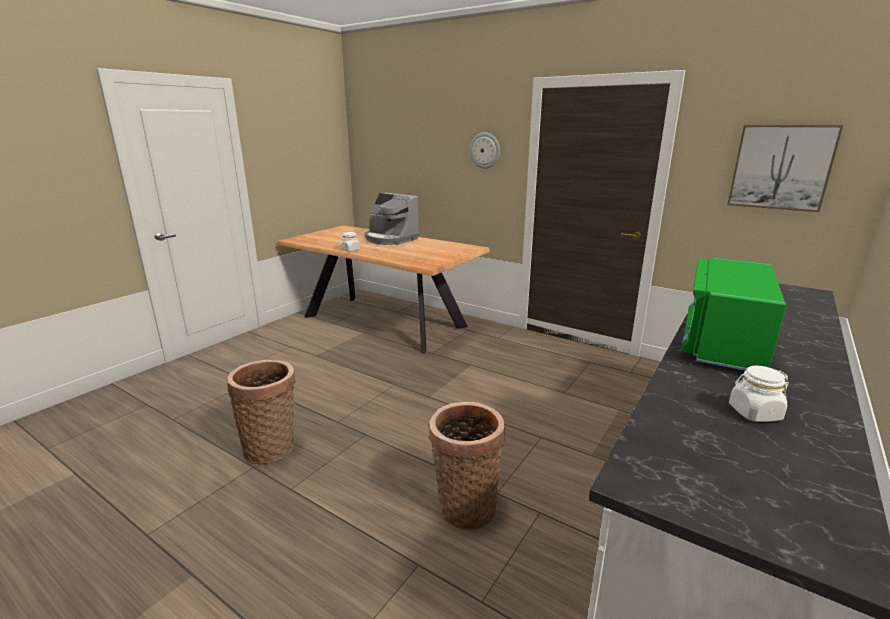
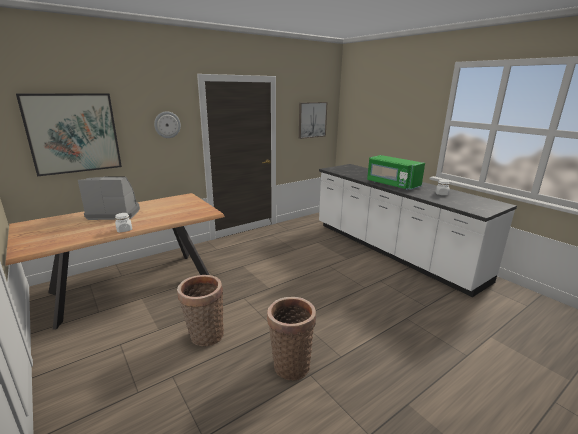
camera: 70 degrees left, 0 degrees up
coffee machine [365,193,419,245] -> coffee machine turned 150 degrees counterclockwise [78,177,140,220]
basket [429,402,505,530] -> basket moved to [177,275,224,346]
none -> picture [16,93,122,176]

